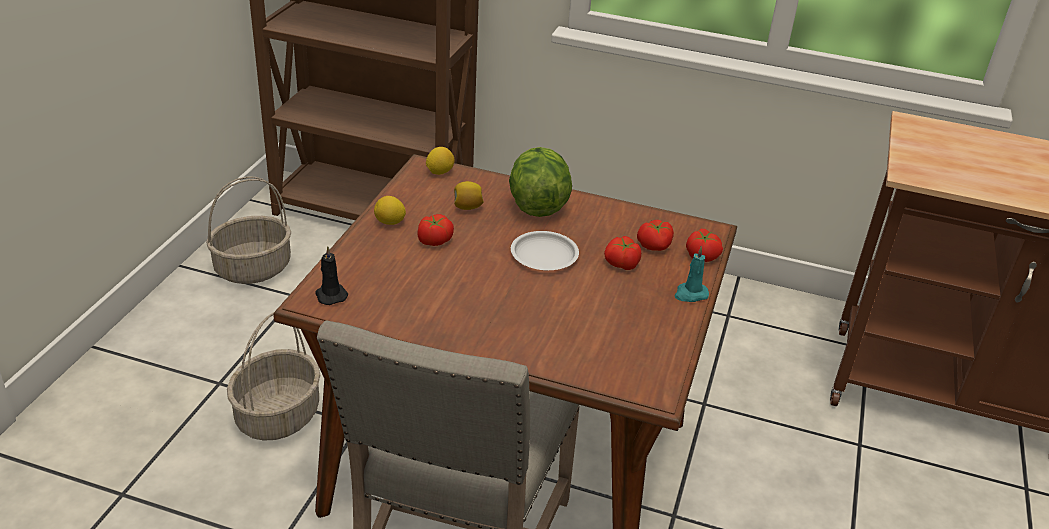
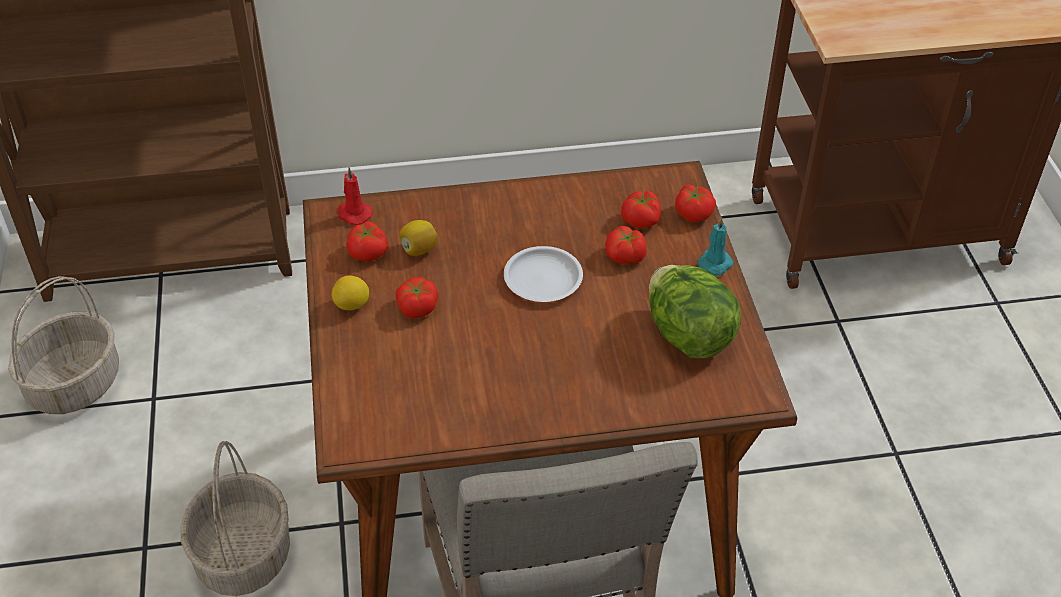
camera: 25 degrees left, 10 degrees up
black candle [315,246,348,305] -> none
lemon [426,147,454,175] -> red candle [338,167,373,225]
lettuce [509,147,572,217] -> lettuce moved to [649,265,741,359]
none -> tomato [346,221,388,262]

